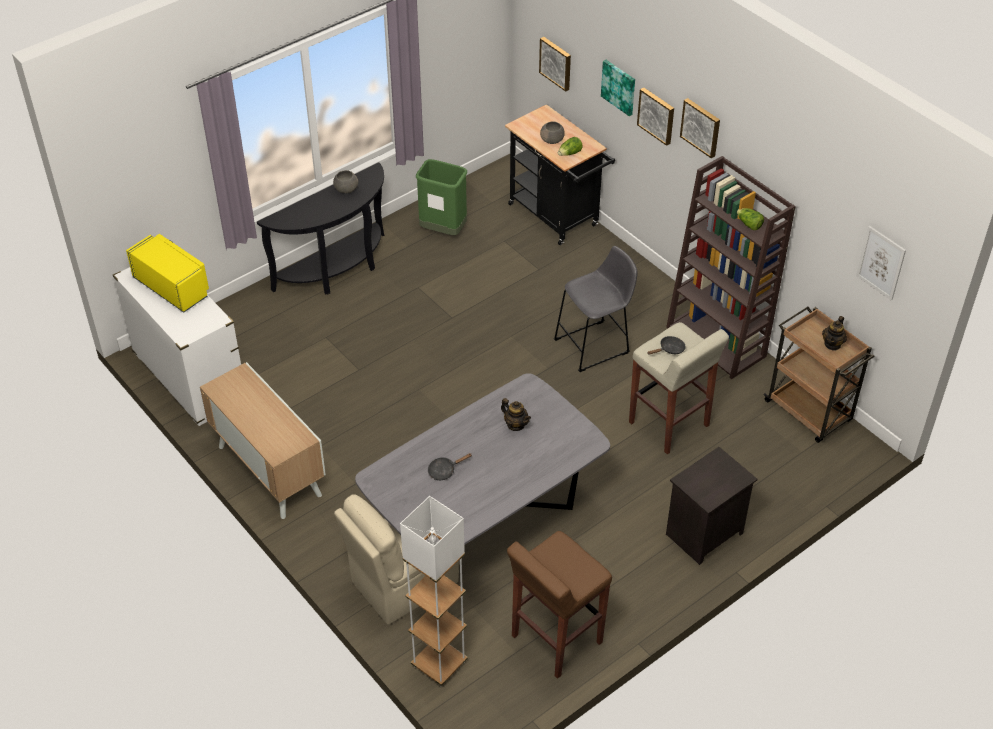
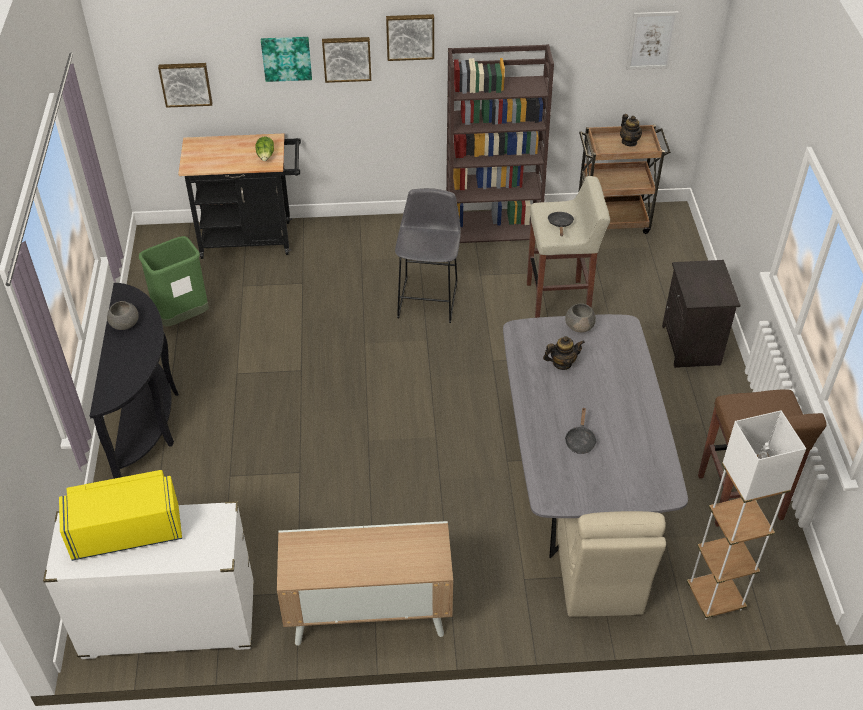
camera: 55 degrees left, 0 degrees up
grey bowl [540,122,565,144] -> grey bowl moved to [565,303,596,332]
lettuce [737,208,764,230] -> none

